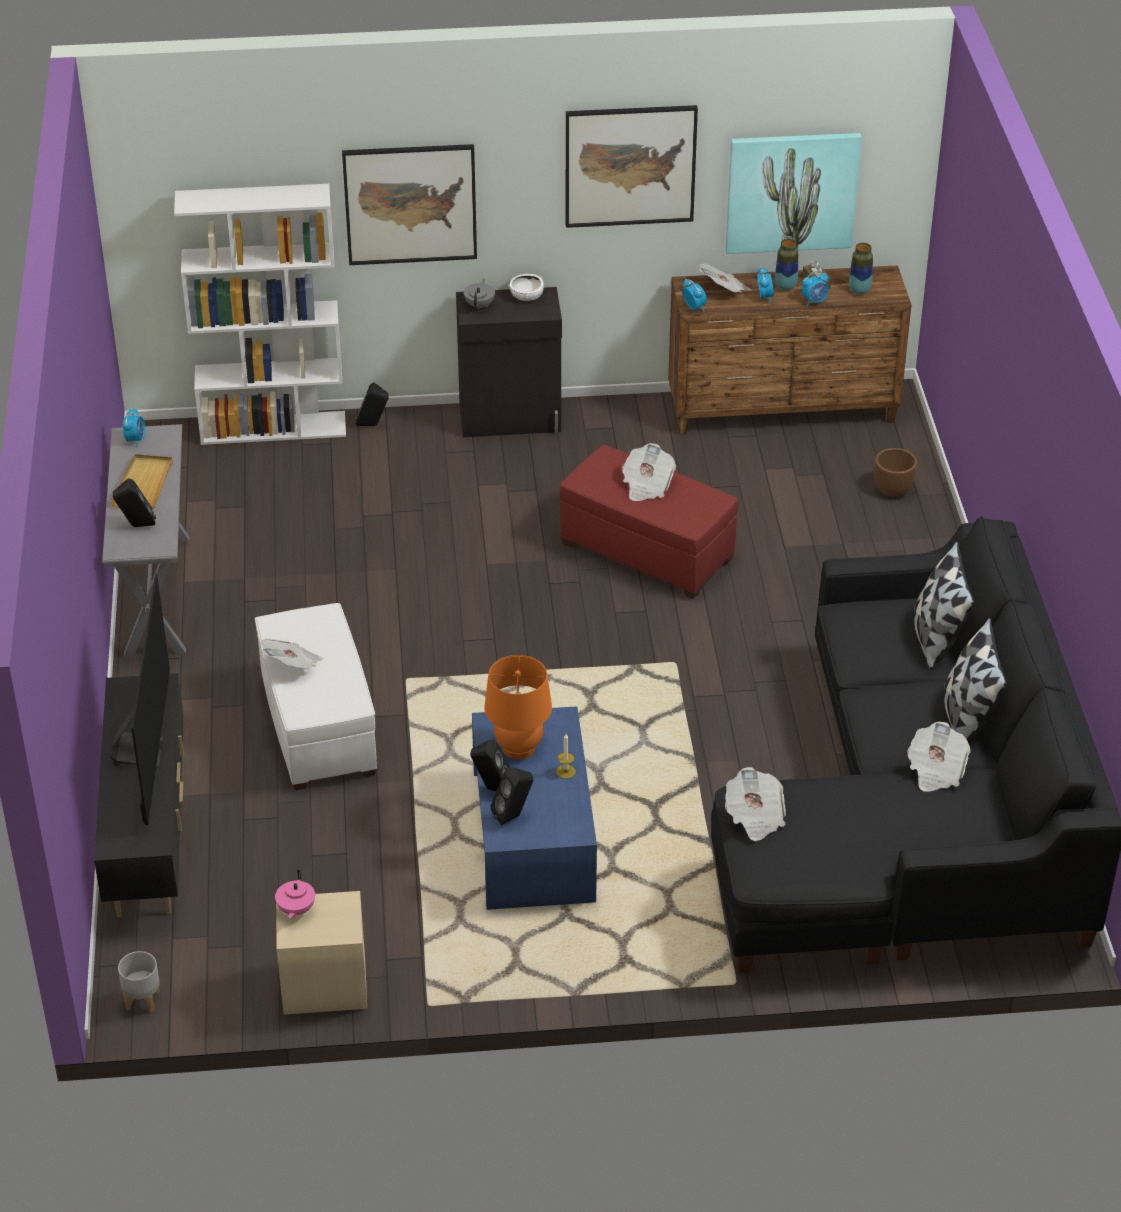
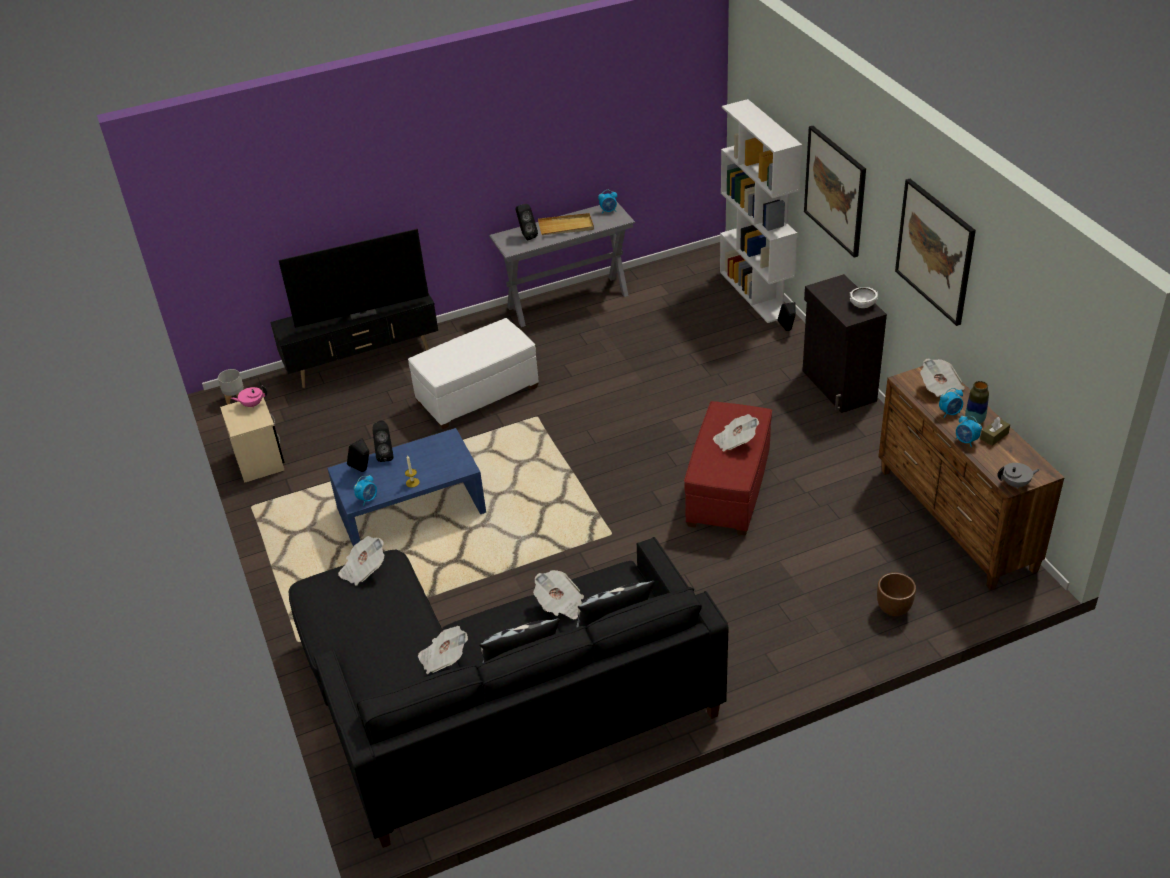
camera: 75 degrees right, 0 degrees up
newspaper [260,639,323,669] -> newspaper moved to [533,570,584,619]
grey teapot [464,278,495,310] -> grey teapot moved to [998,463,1040,489]
orange table lamp [484,655,552,759] -> none
alarm clock [682,279,707,312] -> alarm clock moved to [354,475,377,506]
picture [726,133,862,254] -> none
vase [849,243,873,295] -> none

